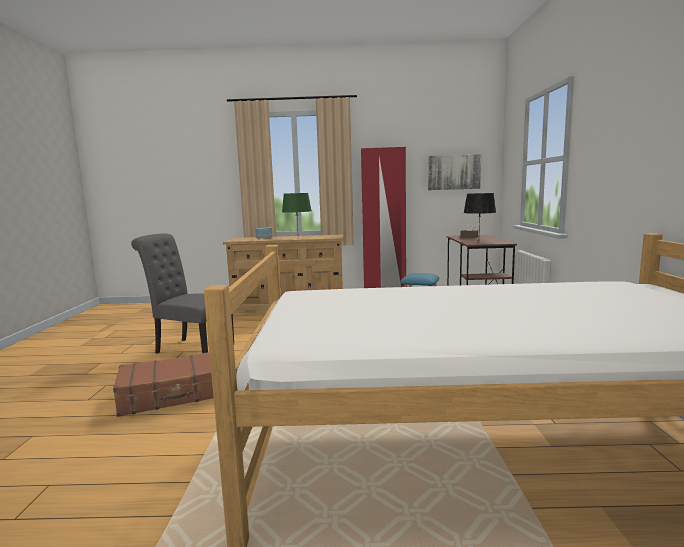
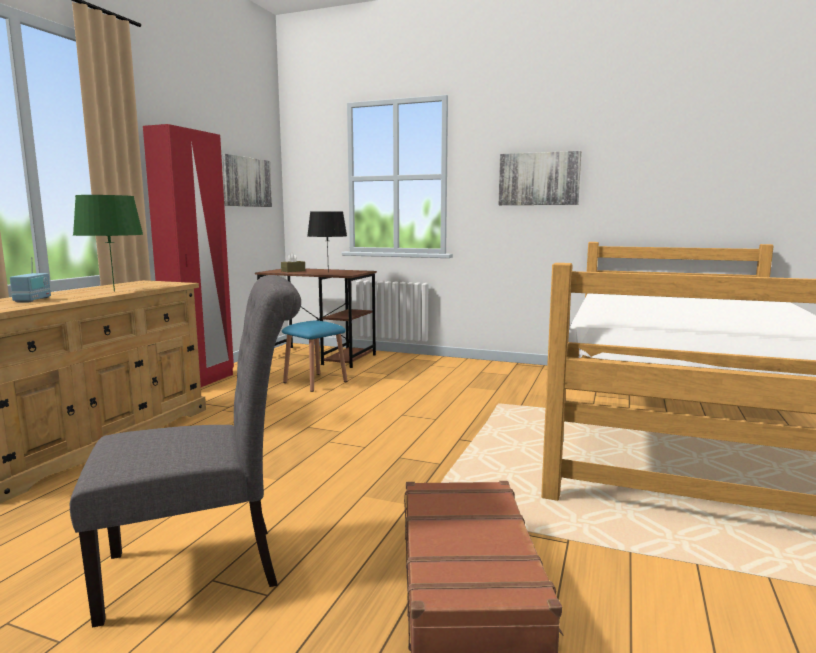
camera: 70 degrees left, 0 degrees up
grey chair [131,233,234,353] -> grey chair turned 150 degrees counterclockwise [70,275,301,628]
none -> picture [499,151,581,205]

